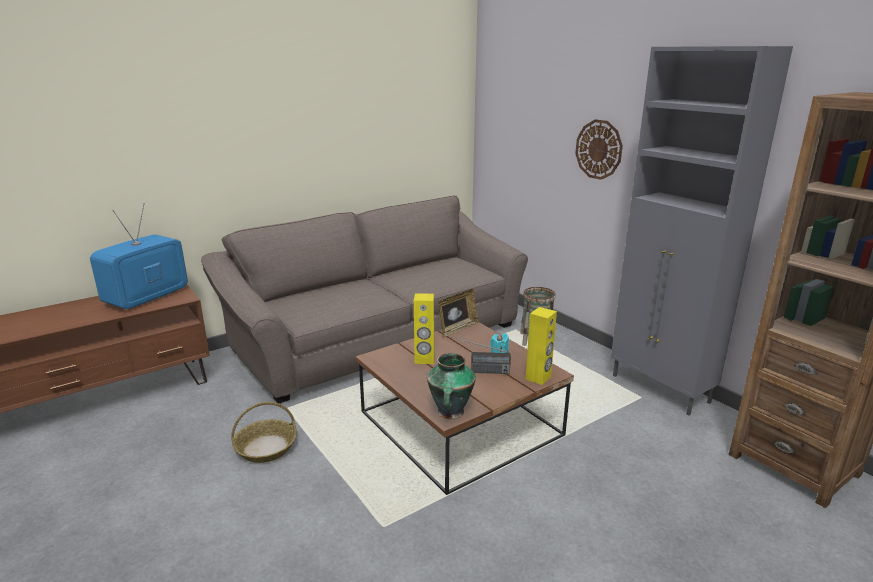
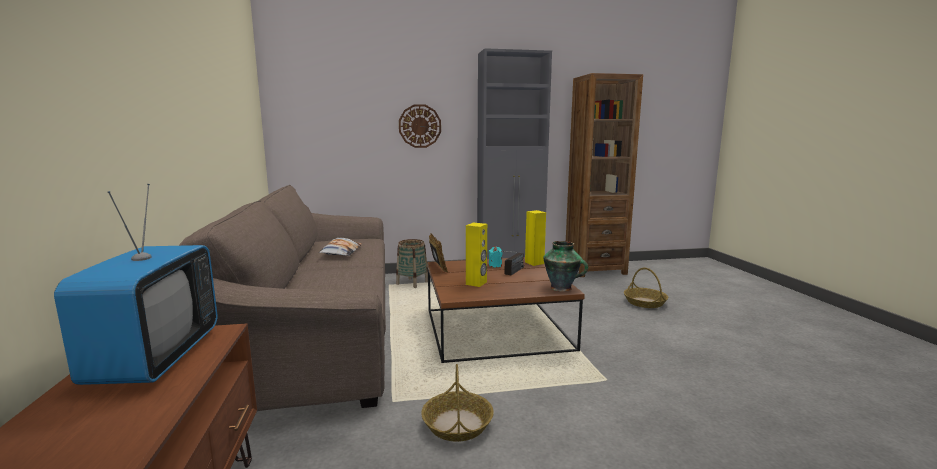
camera: 65 degrees left, 10 degrees down
television [90,203,188,309] -> television turned 150 degrees counterclockwise [54,184,218,385]
none -> pillow [319,238,362,256]
none -> basket [624,268,668,308]

